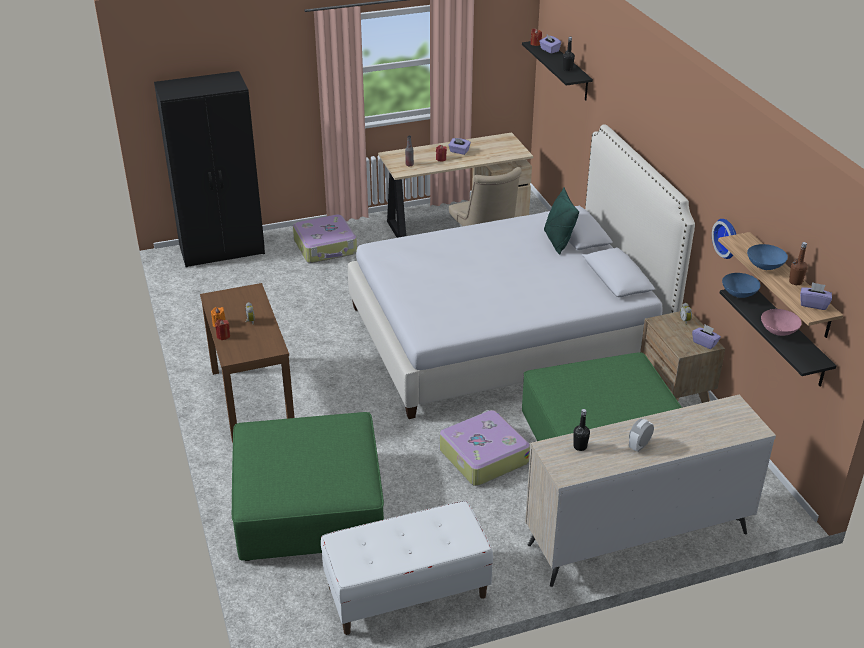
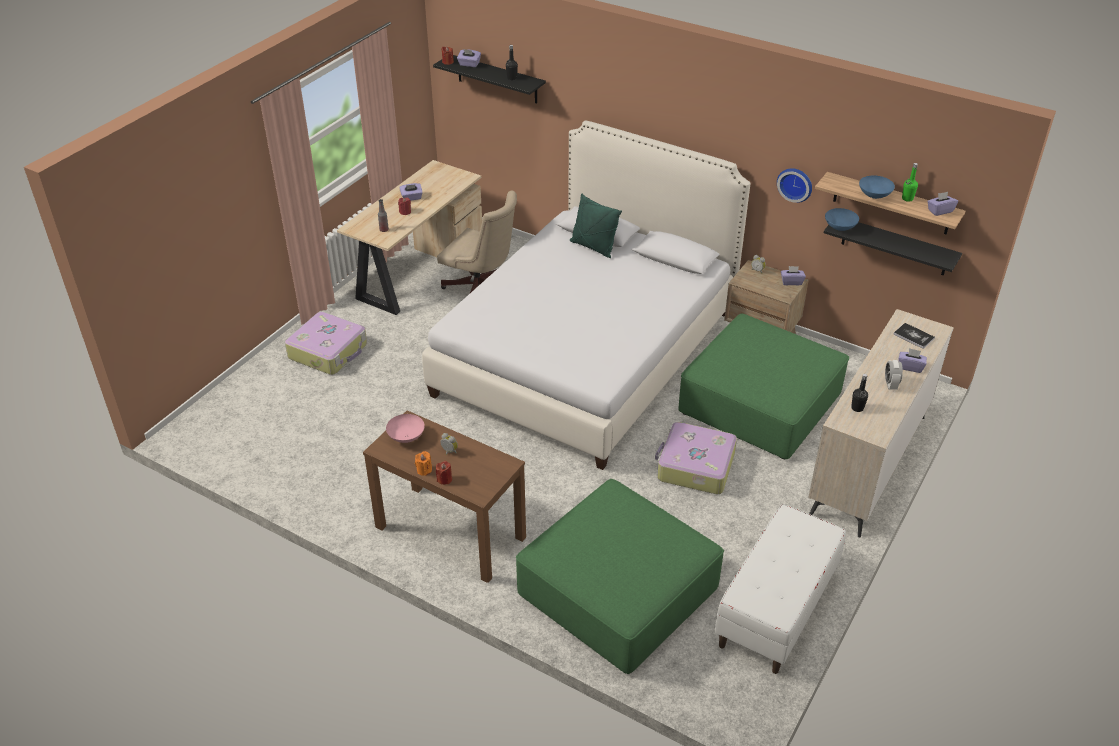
camera: 40 degrees left, 5 degrees up
black wardrobe [154,71,265,267] -> none
pink bowl [761,309,802,336] -> pink bowl moved to [386,414,425,443]
brown bottle [789,242,808,285] -> green bottle [902,163,918,202]
none -> book [893,323,935,349]
none -> purple tissue box [899,348,927,373]

